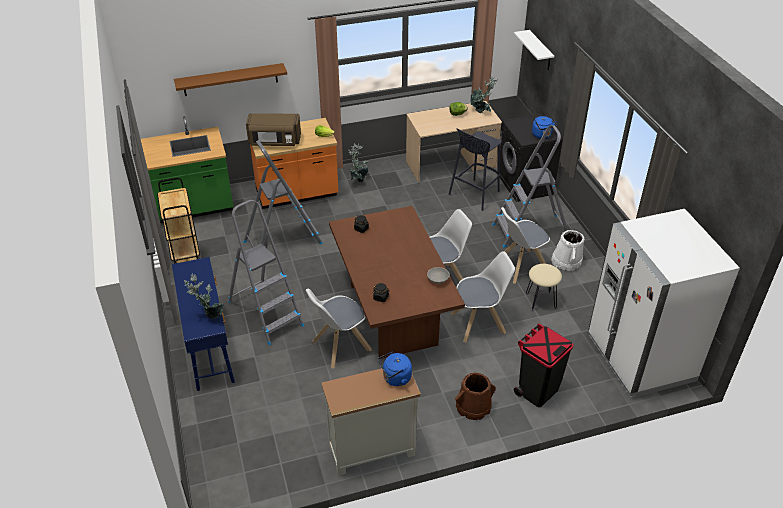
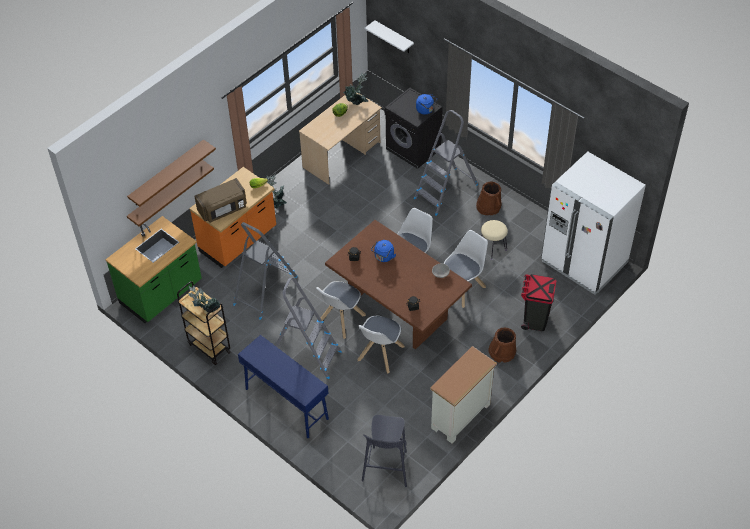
camera: 30 degrees left, 10 degrees up
potted plant [184,274,224,319] -> potted plant moved to [188,285,220,312]
blue kettle [378,352,412,386] -> blue kettle moved to [371,240,396,262]
grey stool [448,128,501,211] -> grey stool moved to [362,415,407,487]
chair [501,207,550,284] -> chair moved to [316,281,366,339]
white bucket [551,230,584,271] -> brown bucket [476,182,502,215]
none -> brown shelf [127,160,214,226]

